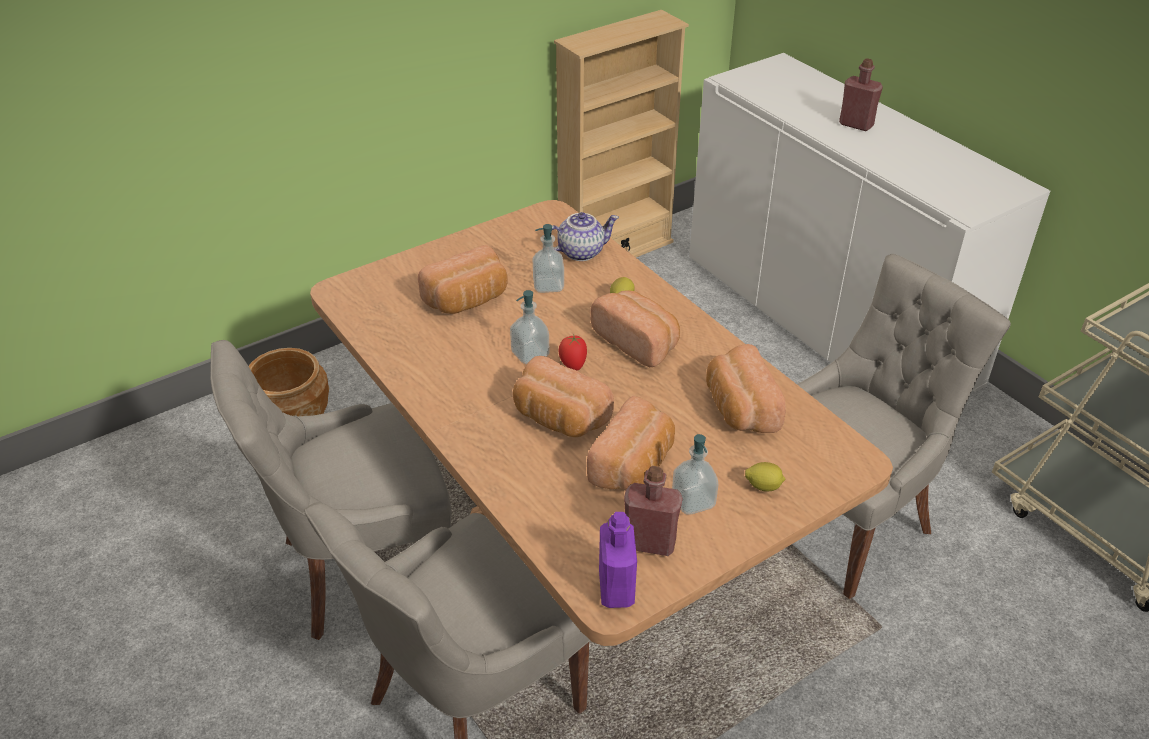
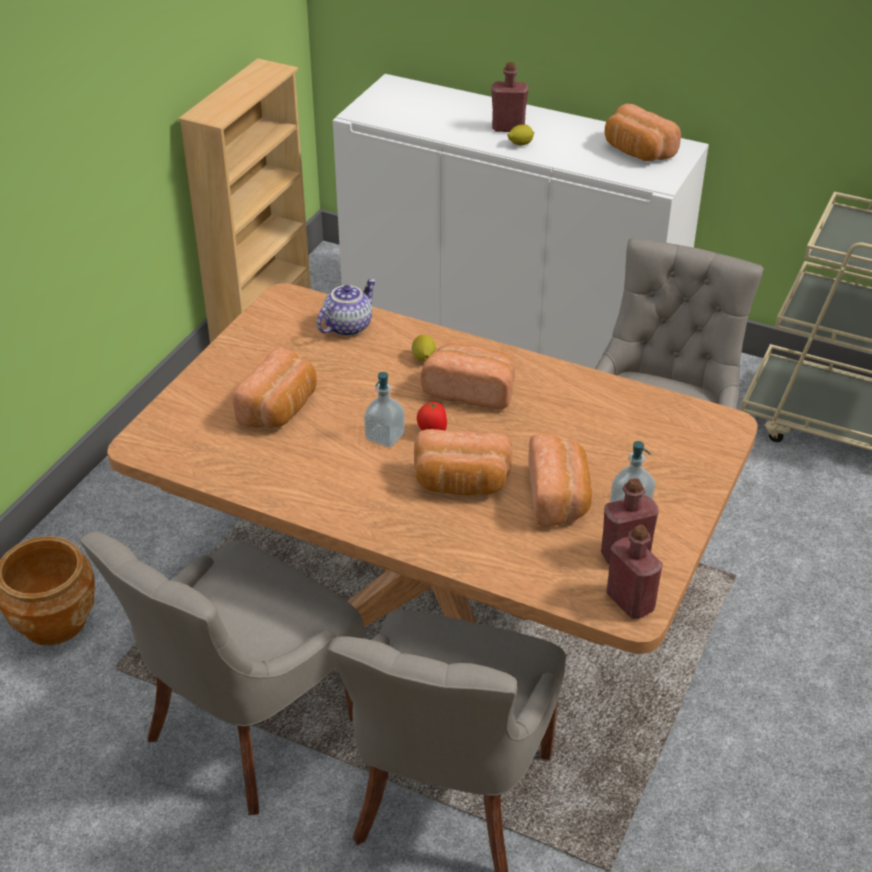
camera: 30 degrees left, 0 degrees up
soap dispenser [533,224,564,293] -> none
purple bottle [599,512,637,608] -> red bottle [606,524,663,619]
bread [706,344,786,433] -> bread moved to [605,104,681,161]
lemon [745,462,785,491] -> lemon moved to [508,124,534,146]

